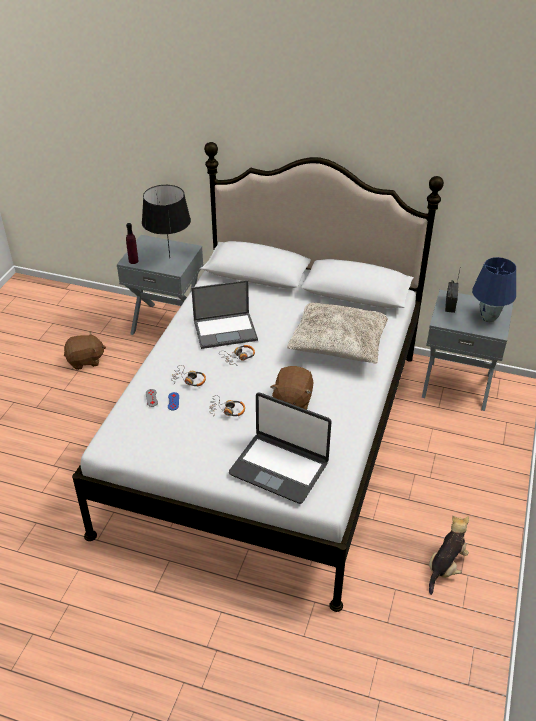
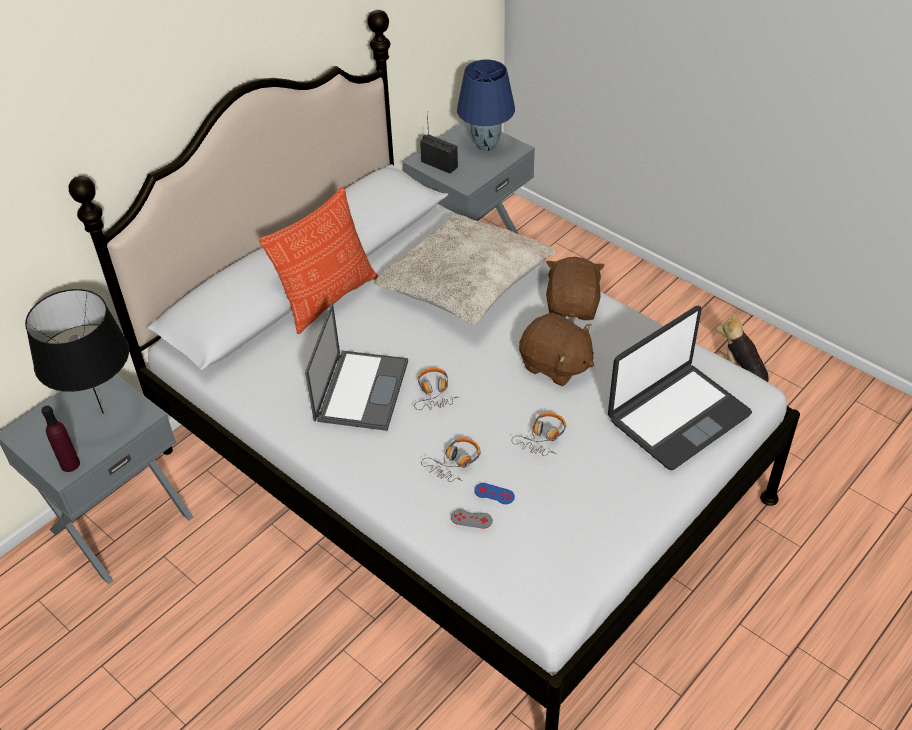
camera: 65 degrees left, 5 degrees up
brown plush toy [64,332,106,370] -> brown plush toy moved to [546,257,605,320]
none -> orange pillow [259,187,378,334]

